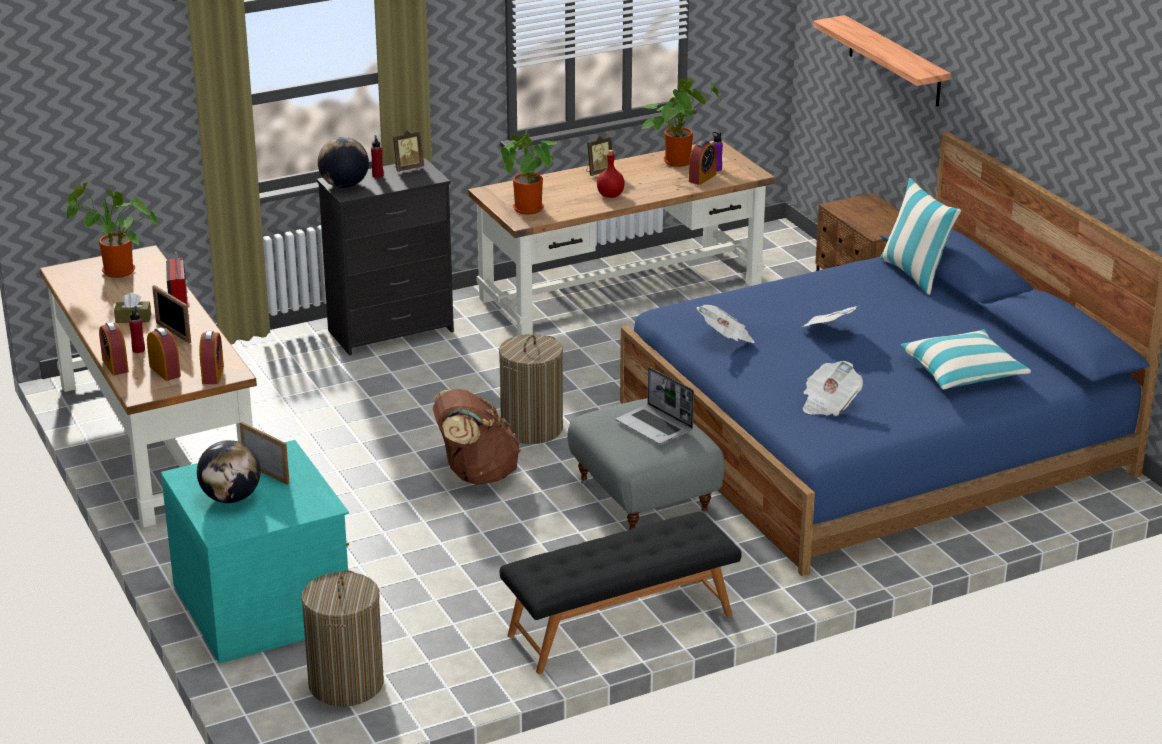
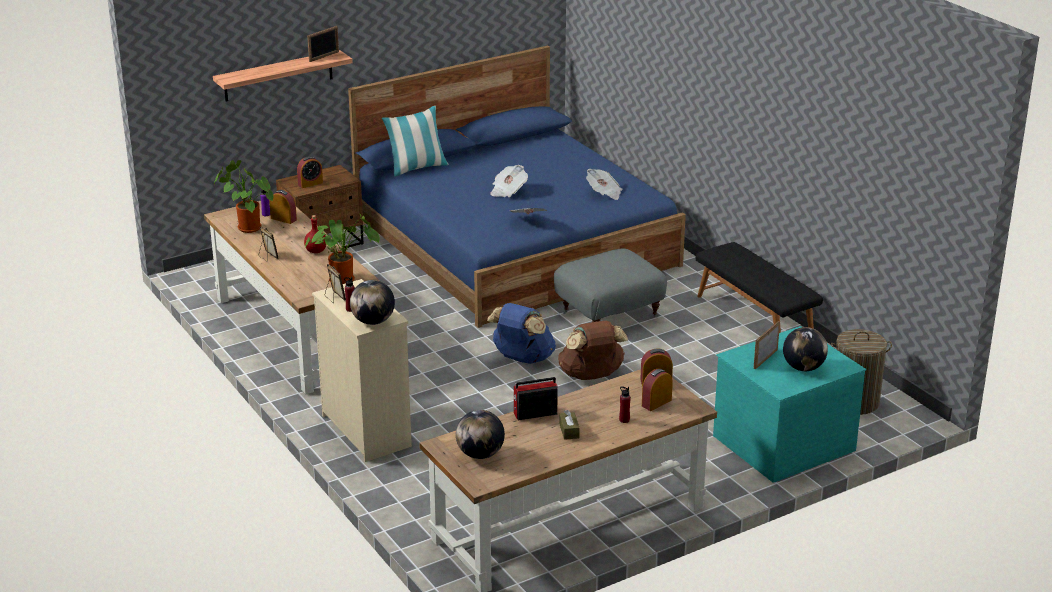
camera: 95 degrees left, 0 degrees up
potted plant [67,182,158,278] -> globe [456,410,505,459]
alarm clock [99,322,129,376] -> alarm clock moved to [297,156,323,188]
picture frame [152,285,191,344] -> picture frame moved to [307,26,339,62]
black dresser [317,158,454,355] -> beige dresser [312,279,412,462]
laundry basket [499,334,563,444] -> blue backpack [487,303,556,364]
laptop [616,367,694,444] -> none
pillow [901,329,1031,390] -> none

